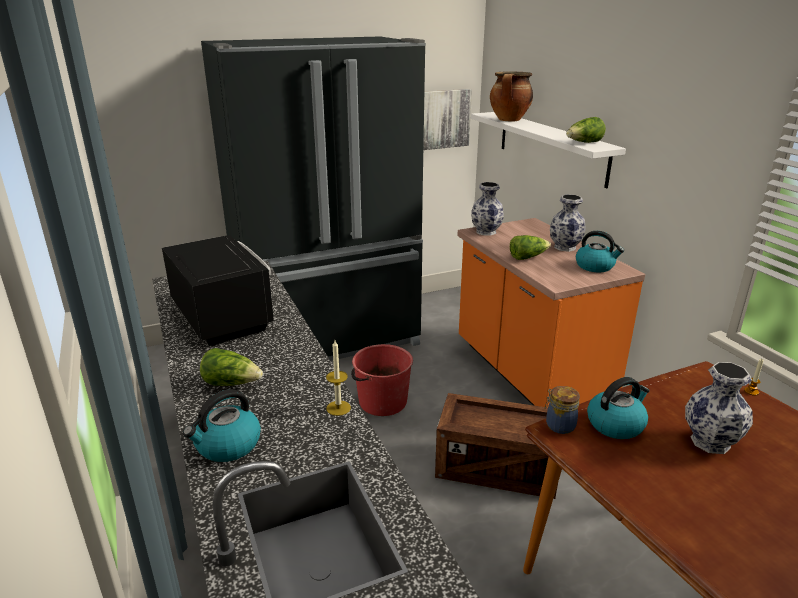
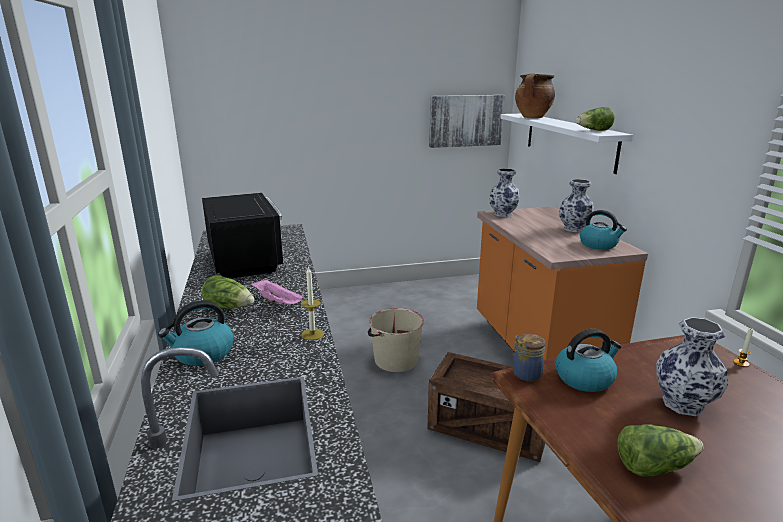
camera: 10 degrees right, 5 degrees down
black fridge [201,36,426,361] -> none
red bucket [351,344,413,416] -> beige bucket [368,308,424,372]
lettuce [510,235,551,260] -> lettuce moved to [617,424,704,477]
none -> pink tray [251,279,304,304]

